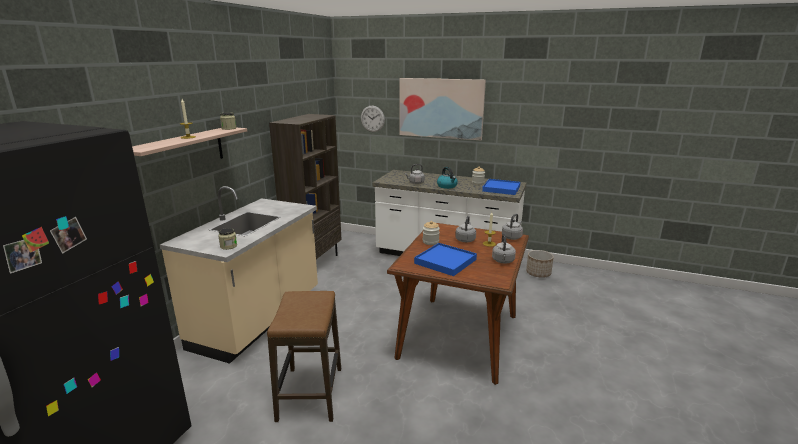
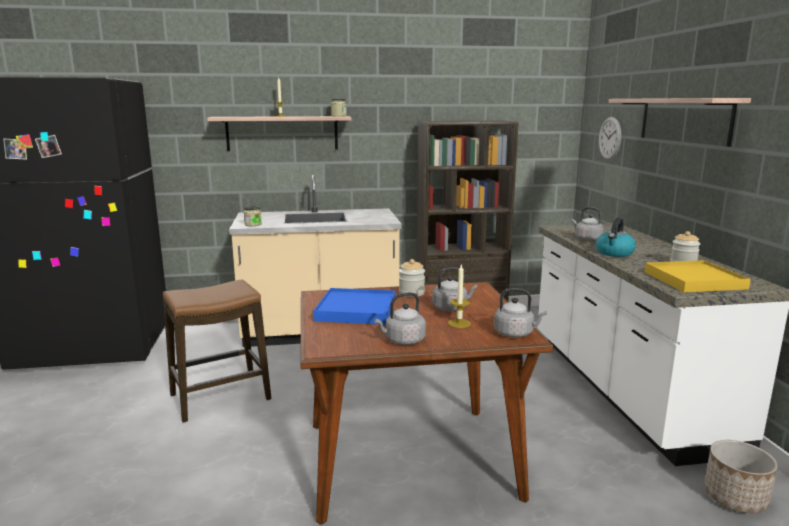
camera: 60 degrees right, 5 degrees down
picture [400,78,486,140] -> shelf [609,98,751,147]
blue tray [482,179,520,195] -> yellow tray [644,260,751,292]

